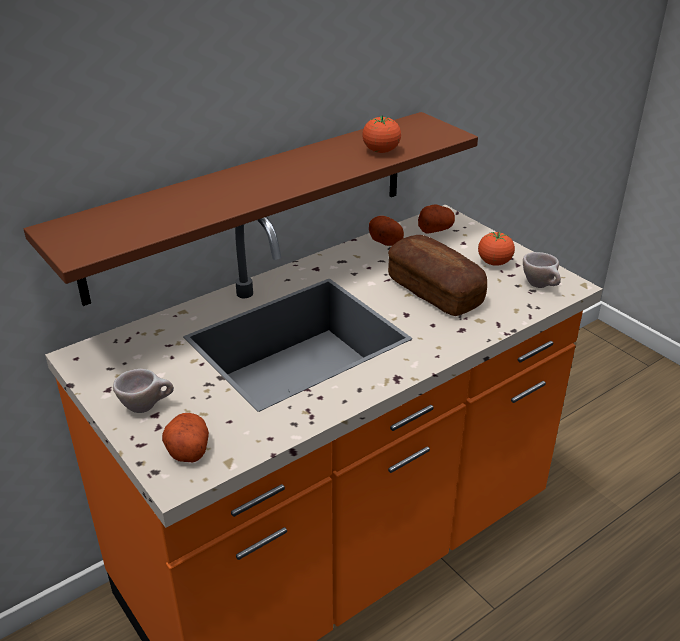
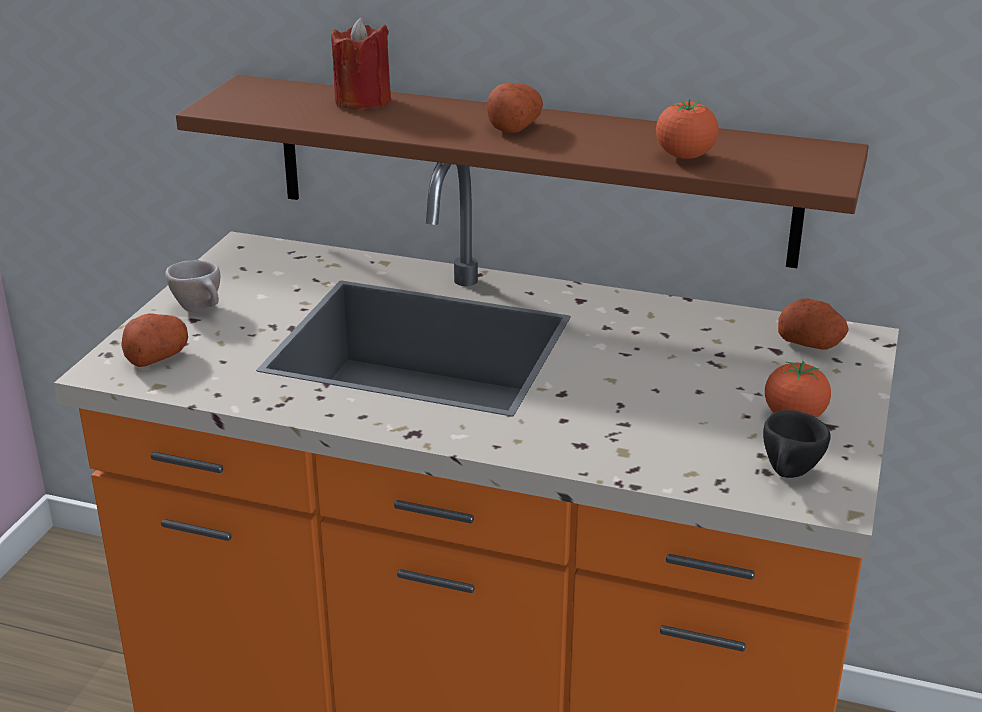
camera: 55 degrees right, 5 degrees down
potato [369,216,404,246] -> potato moved to [486,82,543,133]
bread [388,235,487,316] -> none
beige cup [523,252,561,288] -> black cup [763,410,831,478]
none -> red candle [331,17,391,109]

